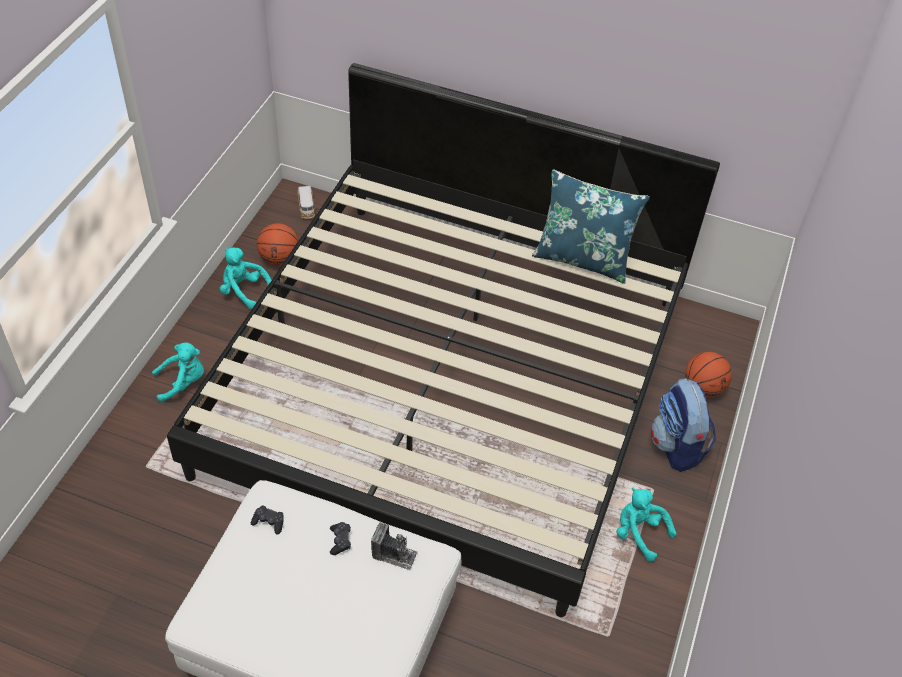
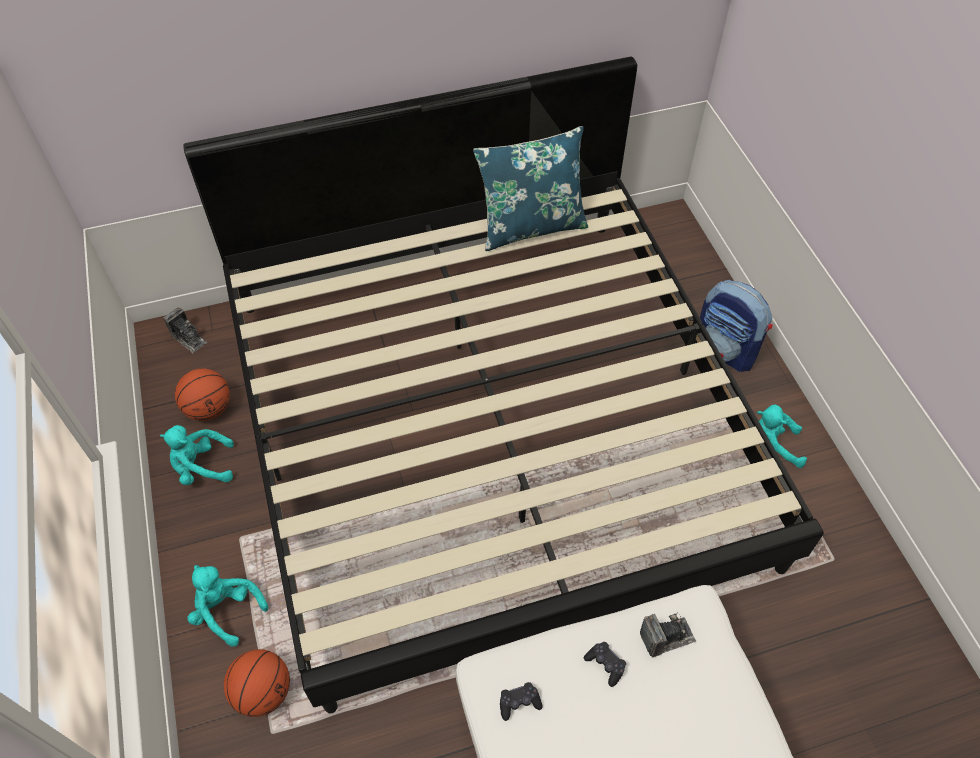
camera: 35 degrees left, 5 degrees up
turquoise plush toy [152,342,204,402] -> turquoise plush toy turned 90 degrees counterclockwise [187,565,268,647]
toy car [298,186,315,219] -> camera [164,307,207,353]
basketball [685,352,732,397] -> basketball moved to [224,649,290,717]

